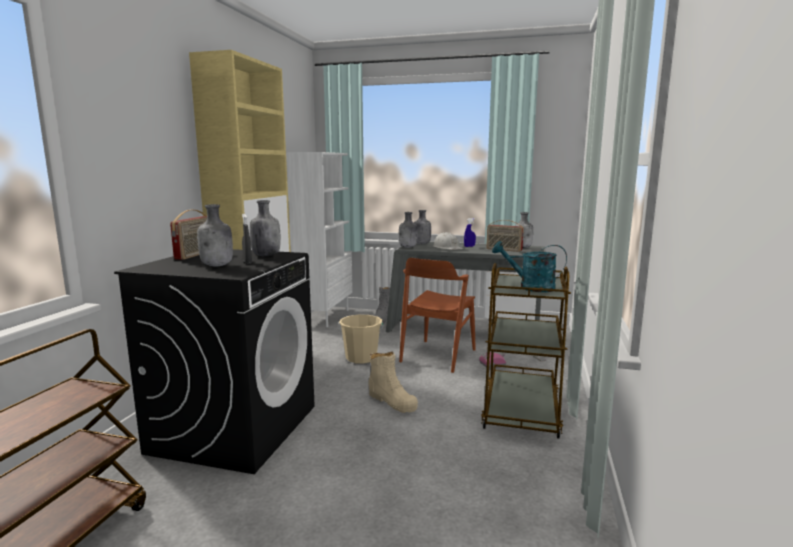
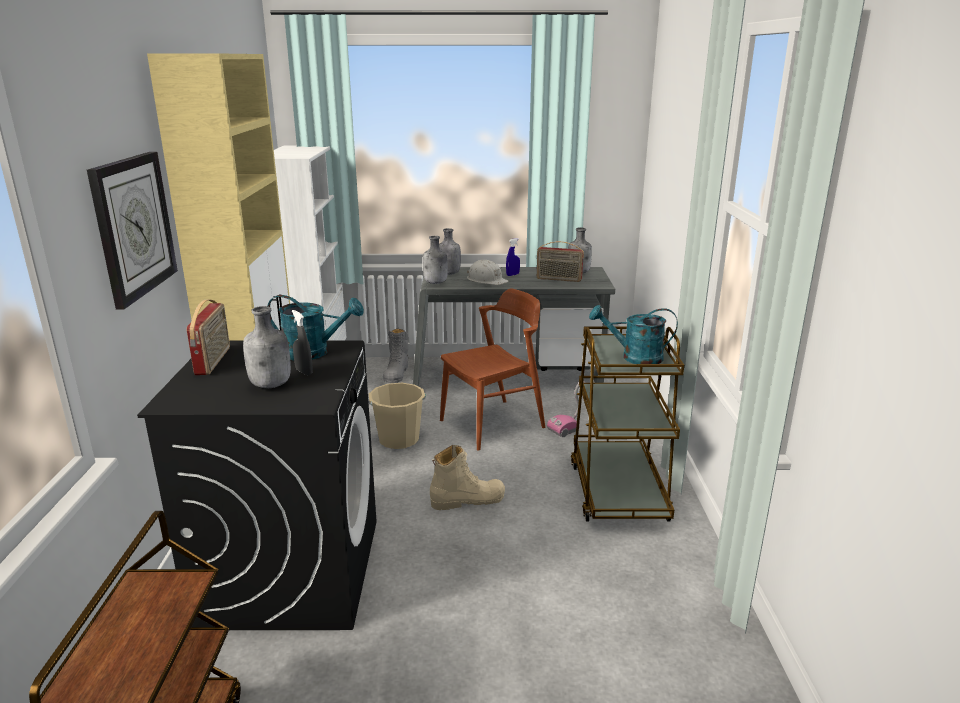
camera: 15 degrees left, 10 degrees up
grey bottle [250,200,281,256] -> turquoise watering can [268,295,364,360]
beige boot [369,351,418,413] -> beige boot turned 45 degrees counterclockwise [430,445,505,510]
brown chair [399,258,476,373] -> brown chair turned 135 degrees counterclockwise [440,288,545,451]
none -> wall clock [87,152,178,309]

